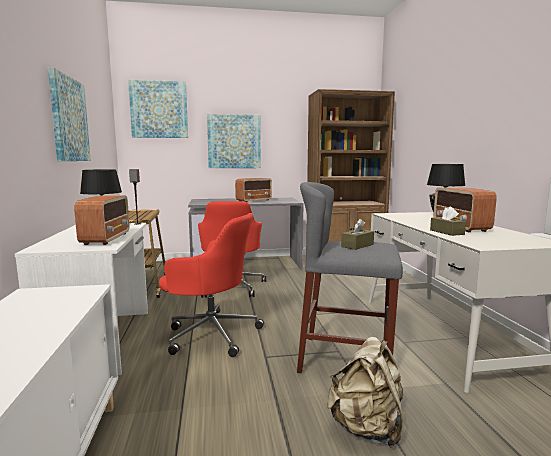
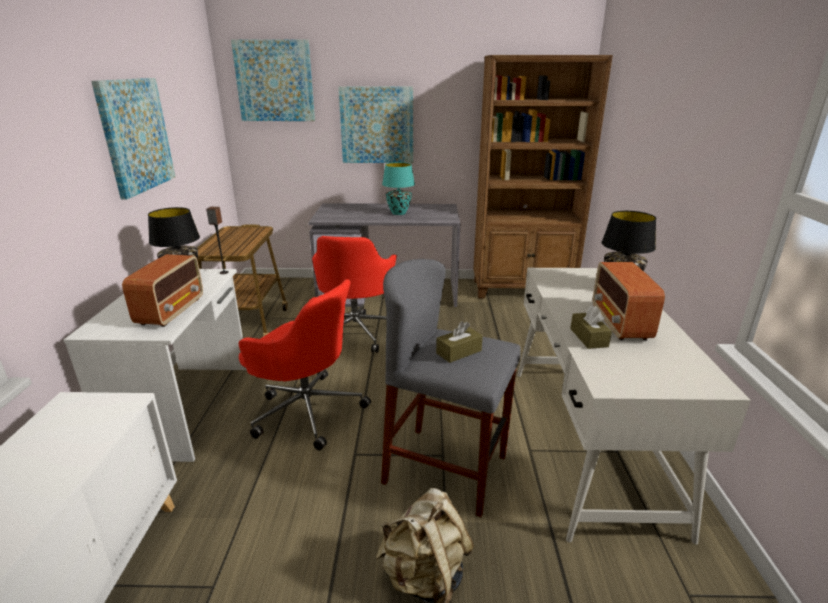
camera: 10 degrees right, 15 degrees up
radio [235,178,272,202] -> turquoise table lamp [382,162,415,215]

